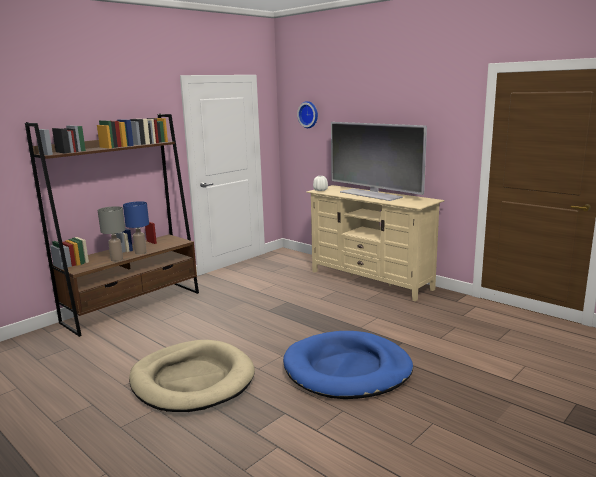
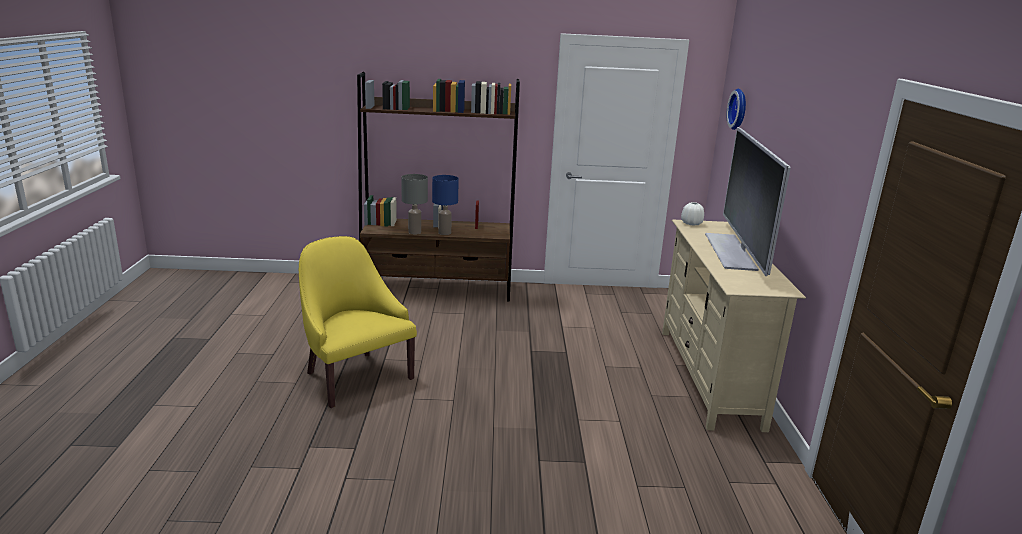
camera: 45 degrees right, 5 degrees up
beige dog bed [129,340,255,412] -> yellow armchair [299,236,417,408]
blue dog bed [283,331,413,399] -> none

